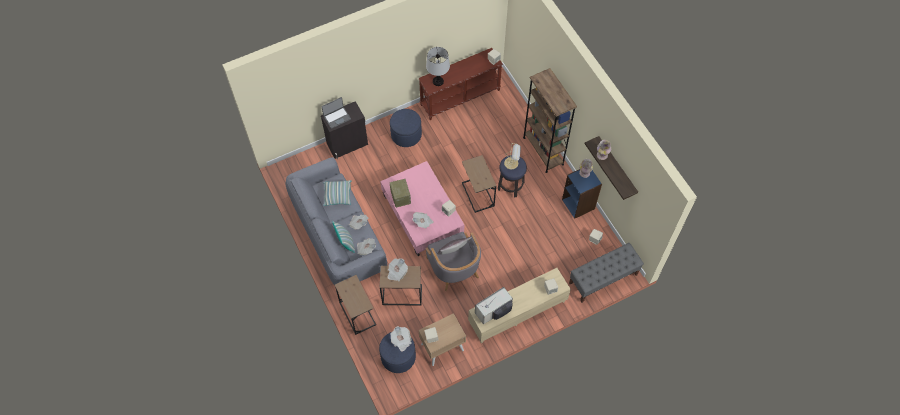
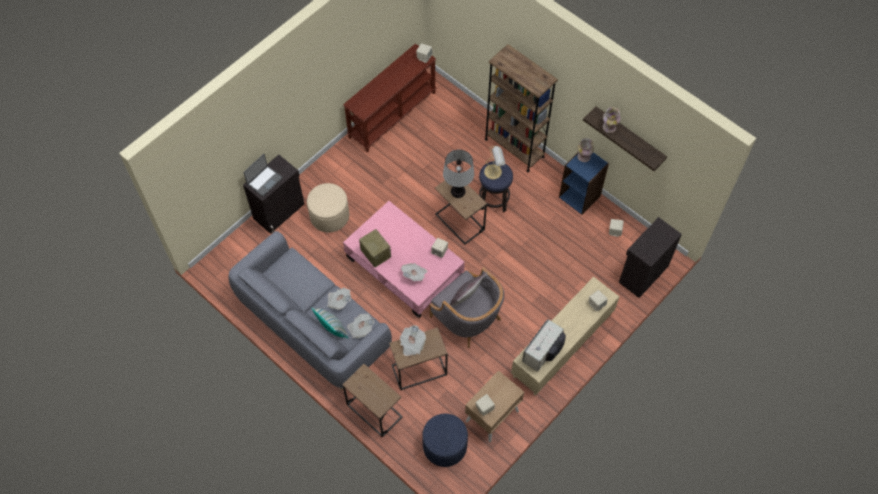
camera: 20 degrees left, 0 degrees up
pillow [323,180,351,206] -> none
blue ottoman [390,109,422,147] -> none
newspaper [390,326,412,352] -> none
table lamp [426,47,450,86] -> table lamp moved to [443,150,474,198]
grey bench [569,243,644,303] -> black cabinet [619,217,682,298]
none -> beige ottoman [307,183,349,232]

